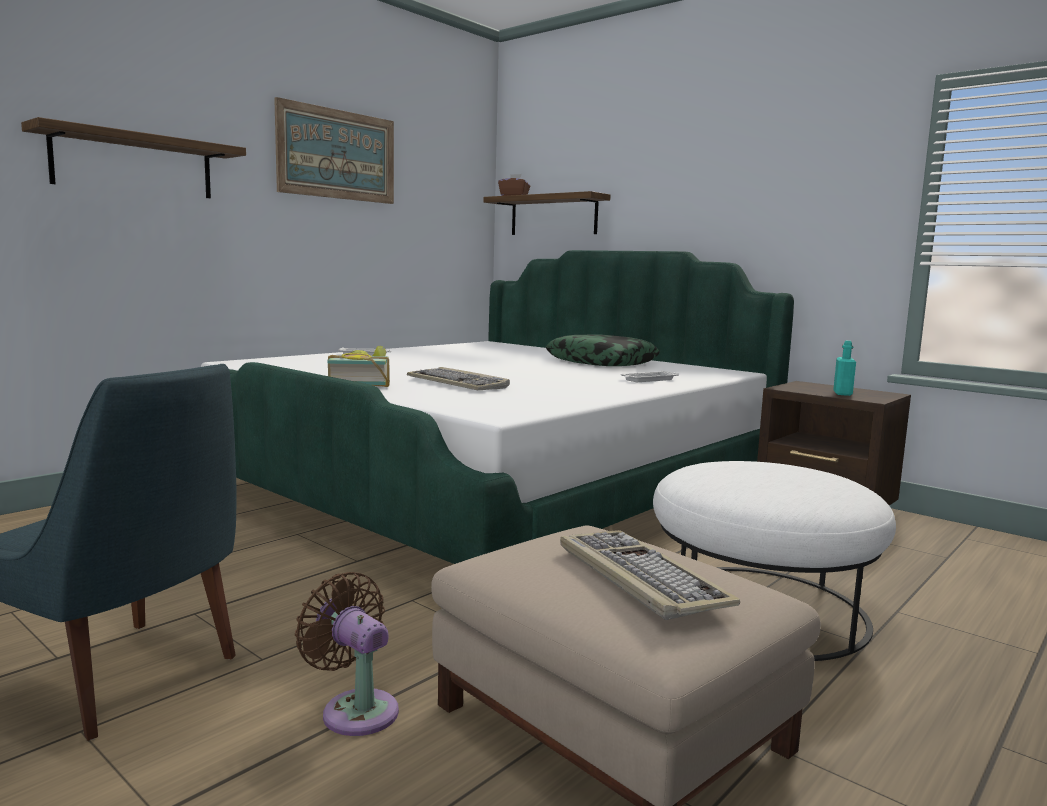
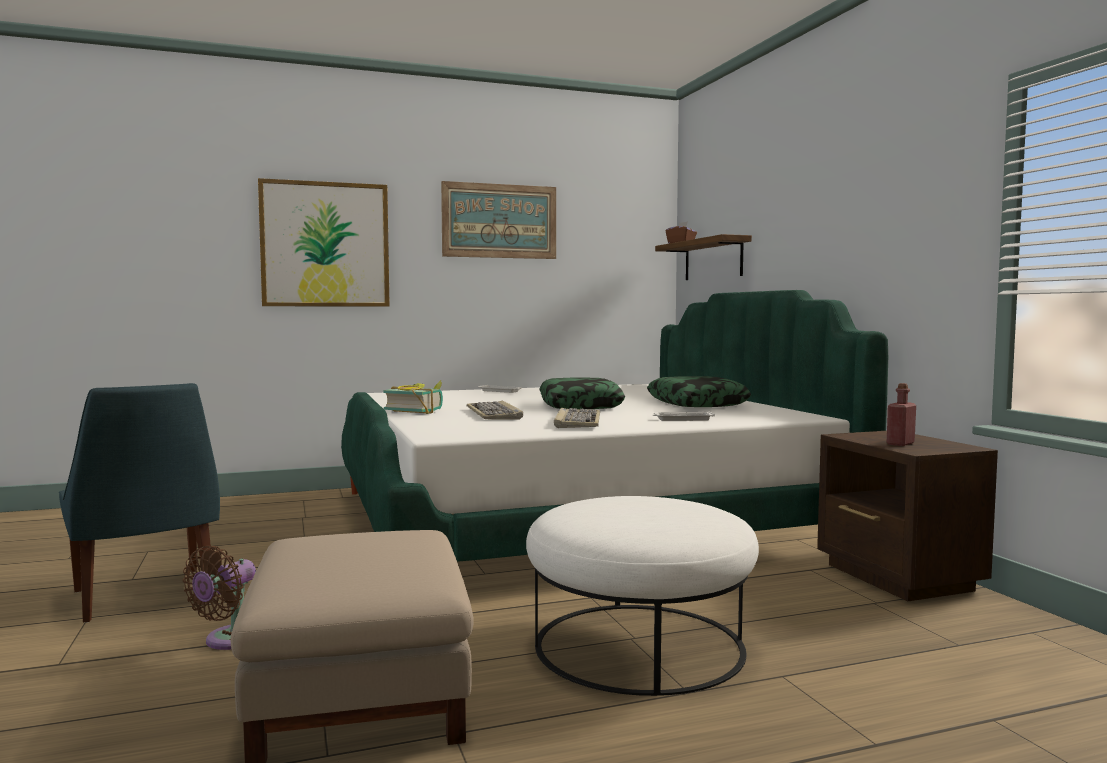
camera: 30 degrees right, 5 degrees down
shelf [21,117,246,198] -> picture [258,178,390,307]
brown fan [295,572,399,736] -> brown fan turned 135 degrees counterclockwise [182,546,256,650]
keyboard [560,530,740,620] -> keyboard moved to [554,408,600,428]
turquoise bottle [833,341,856,396] -> red bottle [887,383,916,446]
none -> pillow [539,377,625,409]

